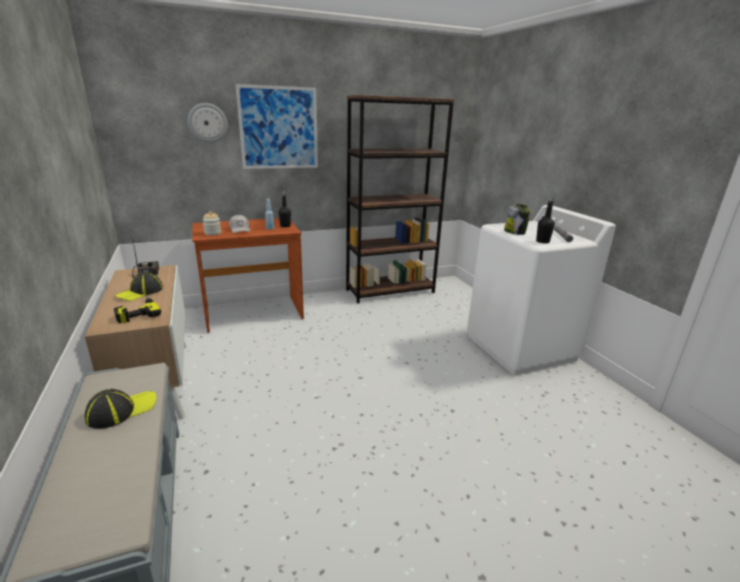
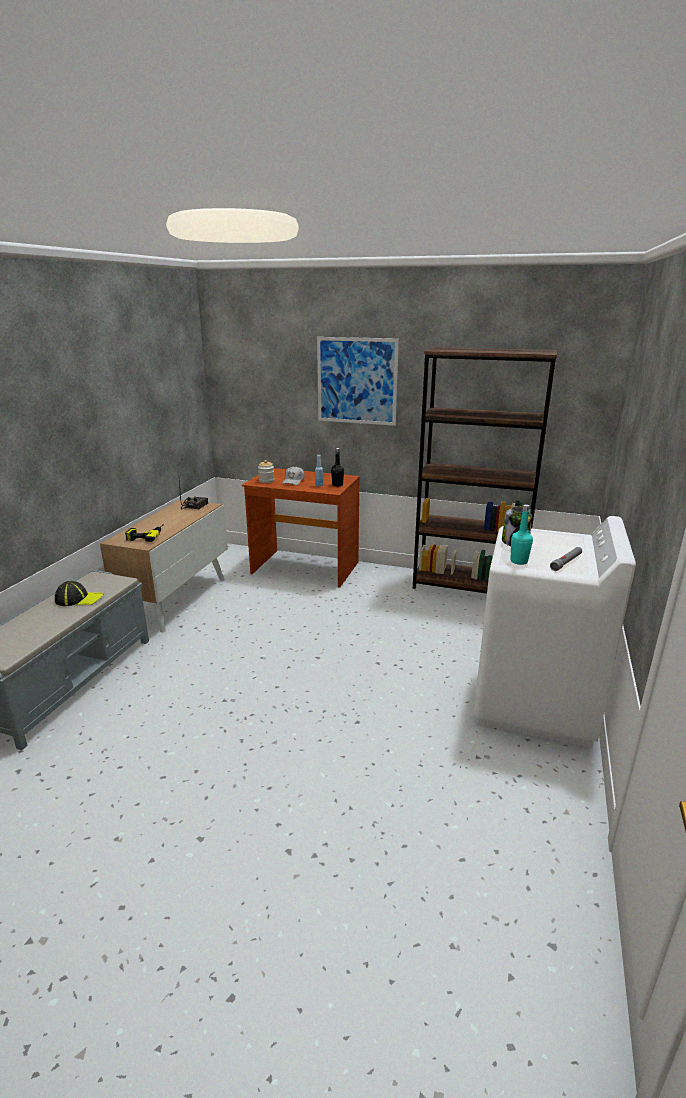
camera: 40 degrees right, 0 degrees up
cap [115,272,163,301] -> none
wall clock [188,103,228,143] -> none
black bottle [536,196,555,243] -> turquoise bottle [510,504,533,565]

